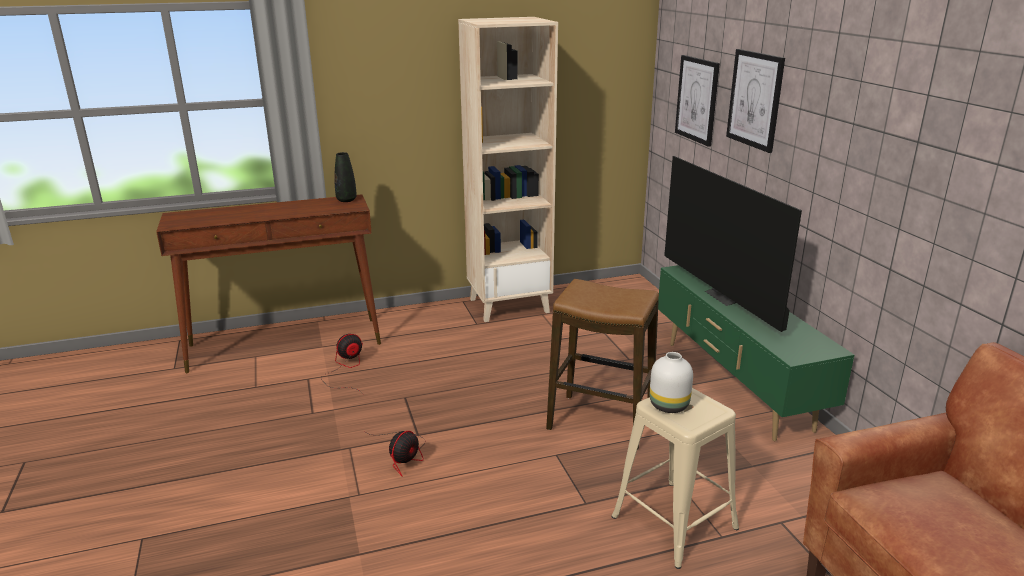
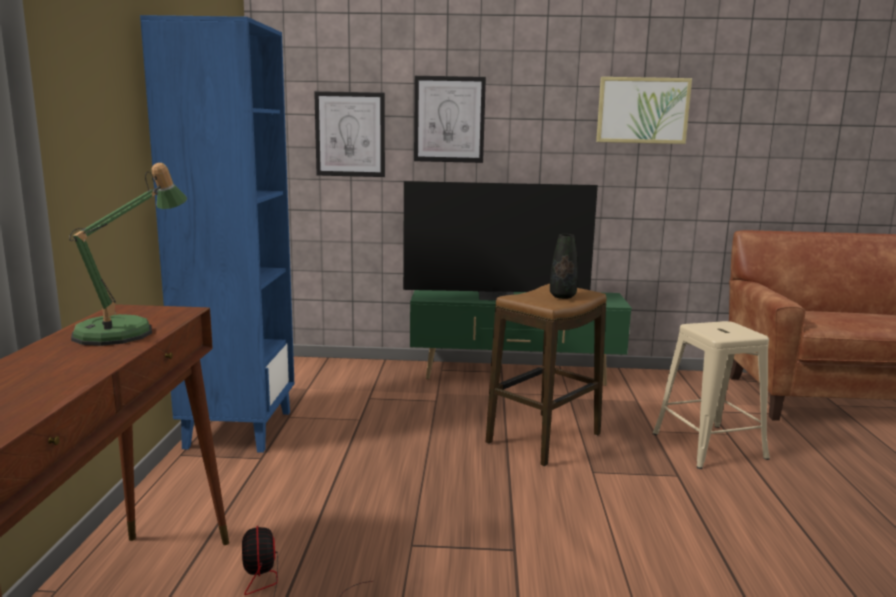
camera: 70 degrees left, 10 degrees down
black vase [334,152,357,202] -> black vase moved to [550,234,578,299]
fan [368,431,426,477] -> none
beige bookcase [458,17,558,322] -> blue bookcase [140,15,294,453]
white vase [650,352,693,413] -> none
none -> table lamp [69,163,187,346]
none -> picture [596,77,692,144]

